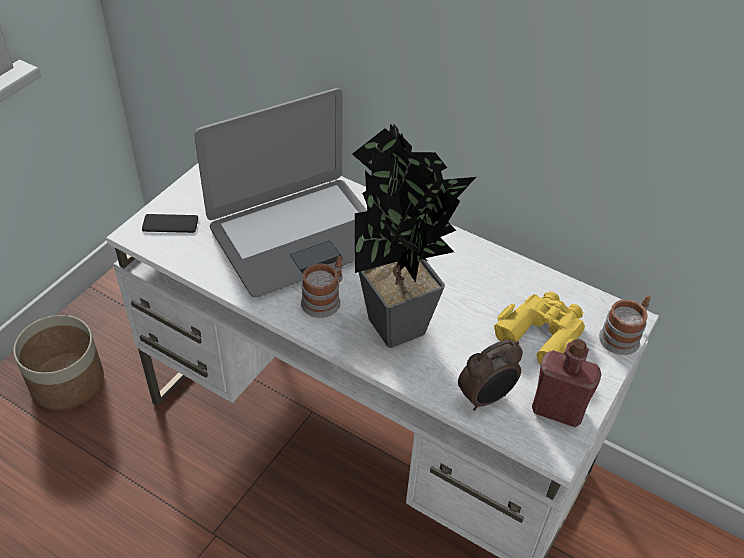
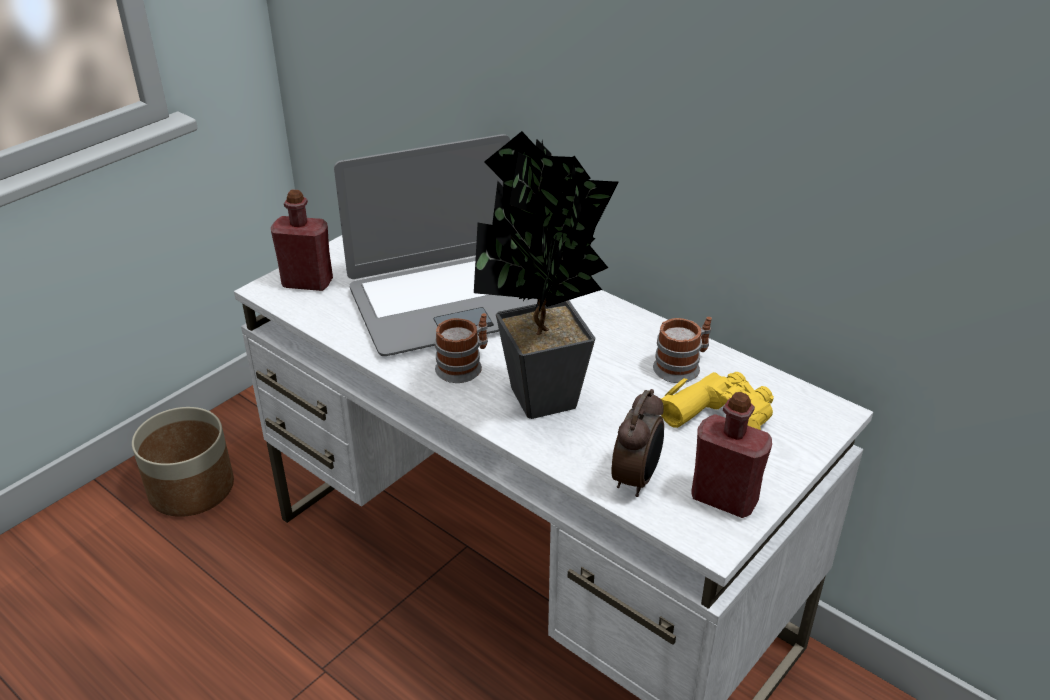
camera: 10 degrees right, 10 degrees down
phone [142,214,198,233] -> red bottle [271,190,333,291]
alarm clock [458,339,523,411] -> alarm clock turned 45 degrees counterclockwise [612,389,664,497]
mug [599,295,651,355] -> mug moved to [653,317,712,383]

